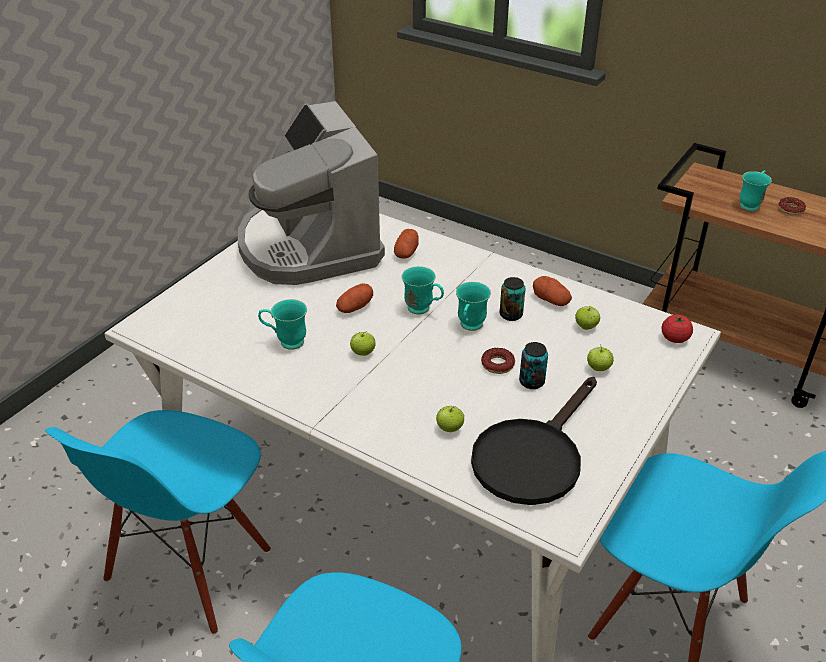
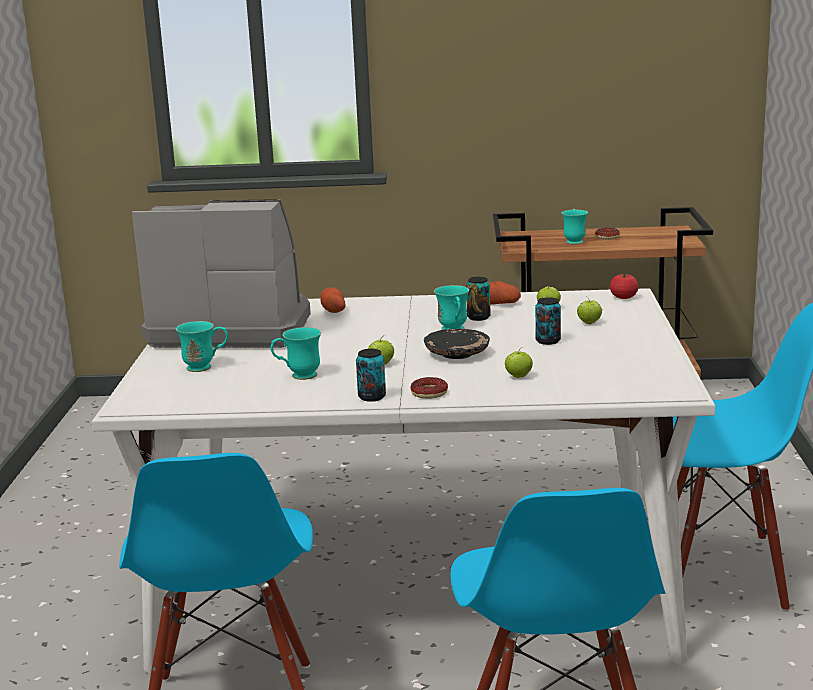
camera: 30 degrees left, 20 degrees down
coffee machine [238,101,385,285] -> coffee machine turned 150 degrees clockwise [132,199,311,348]
potato [336,283,373,313] -> none
turquoise mug [402,266,444,314] -> turquoise mug moved to [176,321,228,372]
black frying pan [471,377,597,505] -> none
donut [481,348,515,374] -> donut moved to [411,377,448,399]
none -> can [356,349,386,402]
none -> black plate [424,329,490,359]

